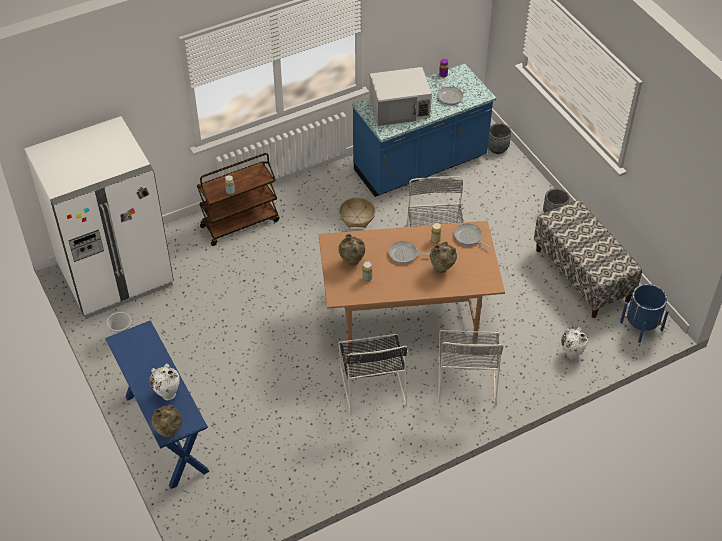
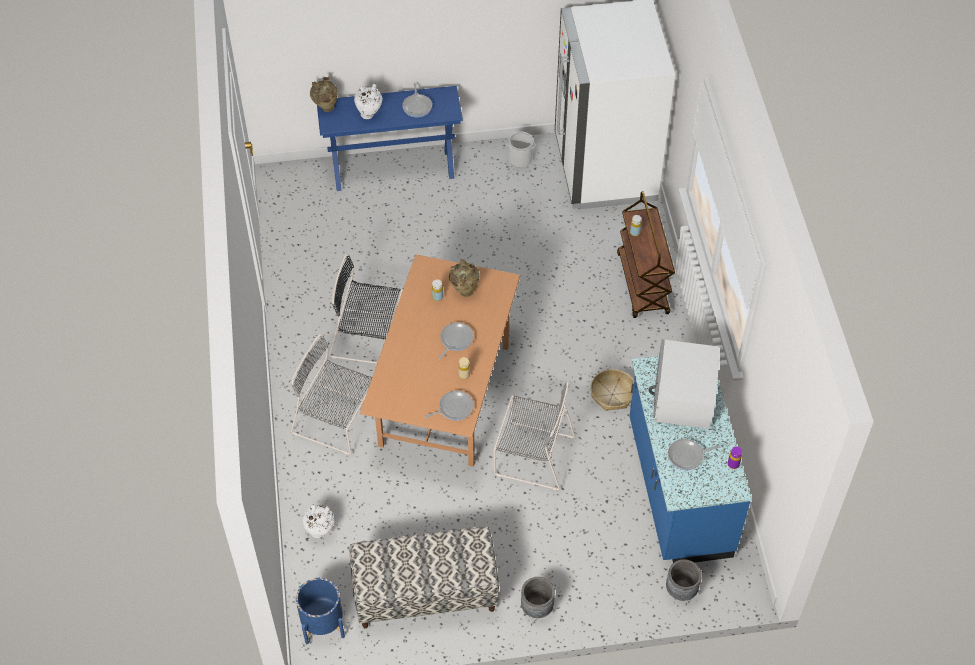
camera: 110 degrees right, 5 degrees up
beige vase [430,242,457,273] -> none
none -> frying pan [402,83,432,117]

